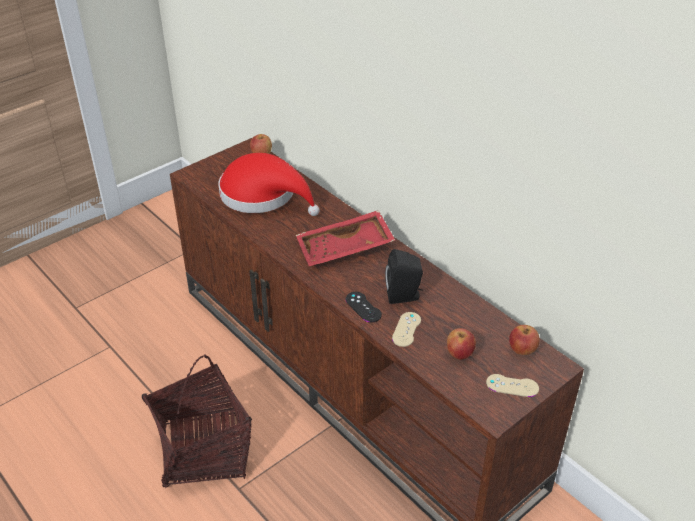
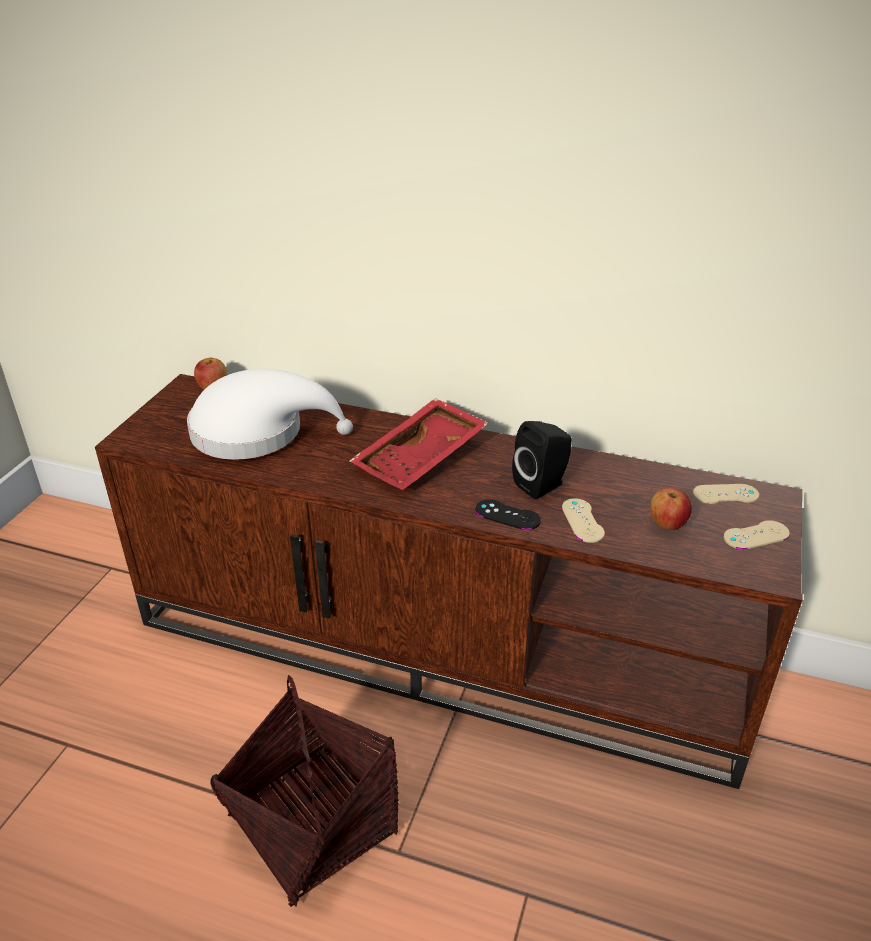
camera: 30 degrees left, 5 degrees down
red hat [218,153,320,216] -> white hat [187,369,353,460]
apple [509,325,540,355] -> beige game controller [693,484,759,504]

